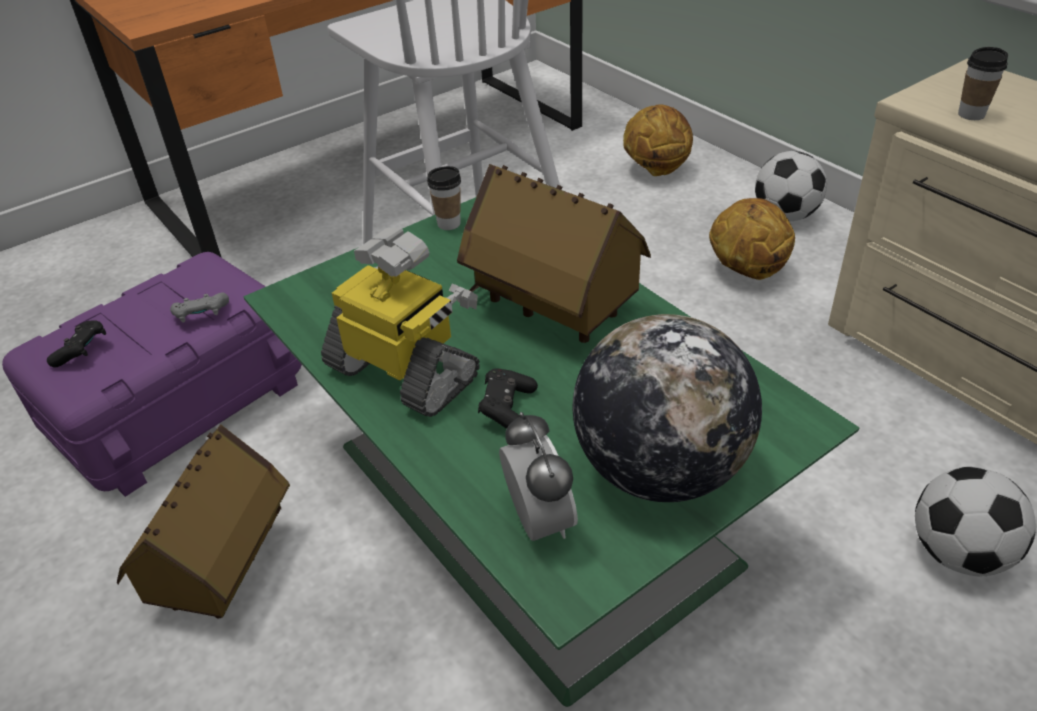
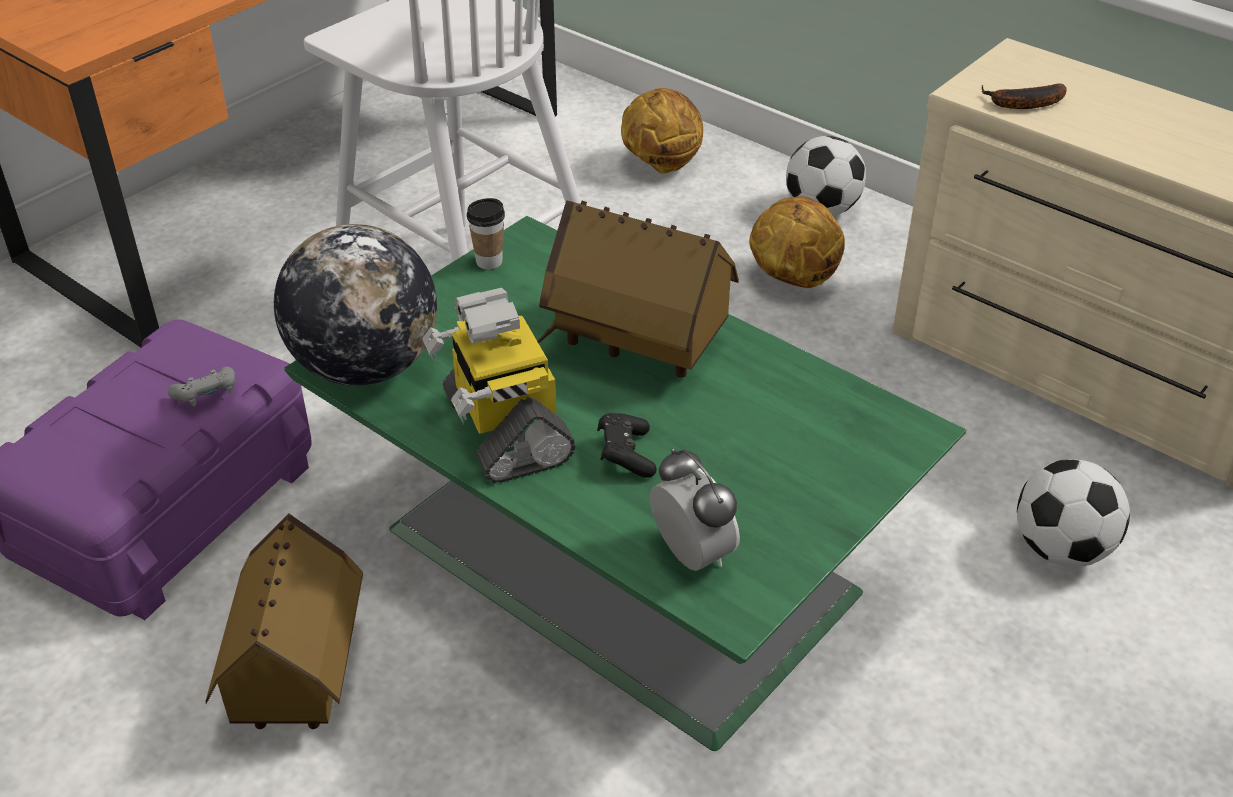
camera: 15 degrees left, 0 degrees up
black game controller [47,320,106,367] -> none
toy robot [321,227,480,417] -> toy robot turned 135 degrees counterclockwise [422,288,575,484]
globe [573,314,762,502] -> globe moved to [274,224,437,386]
cup [958,47,1008,120] -> banana [981,83,1067,109]

